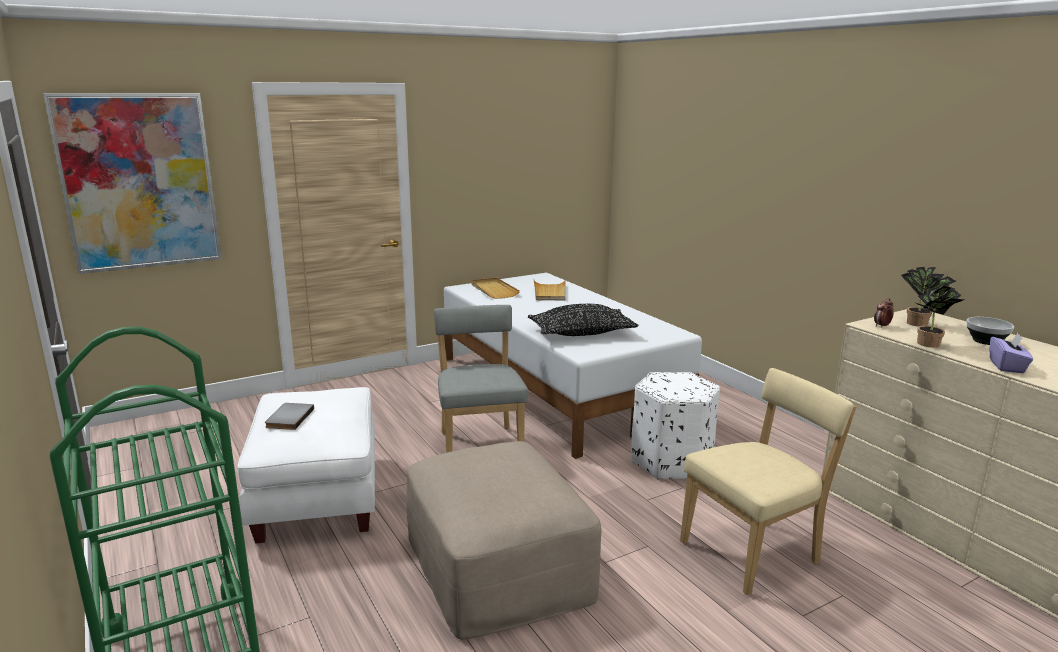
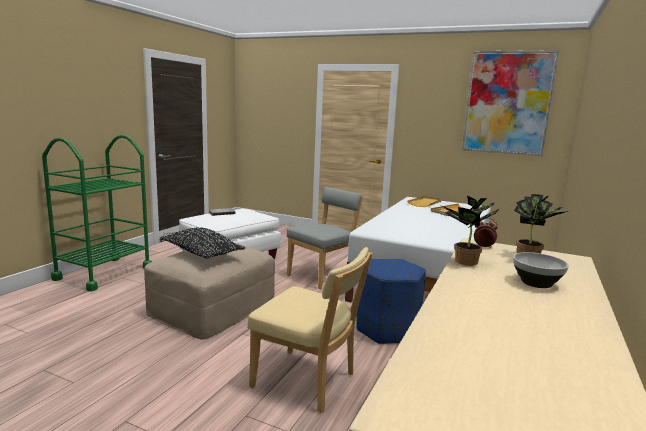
camera: 55 degrees right, 5 degrees down
picture [43,93,222,274] -> picture moved to [462,50,559,156]
black pillow [528,304,638,336] -> black pillow moved to [160,227,246,258]
white ottoman [631,372,720,480] -> blue ottoman [356,259,426,344]
purple tissue box [990,333,1033,373] -> none

